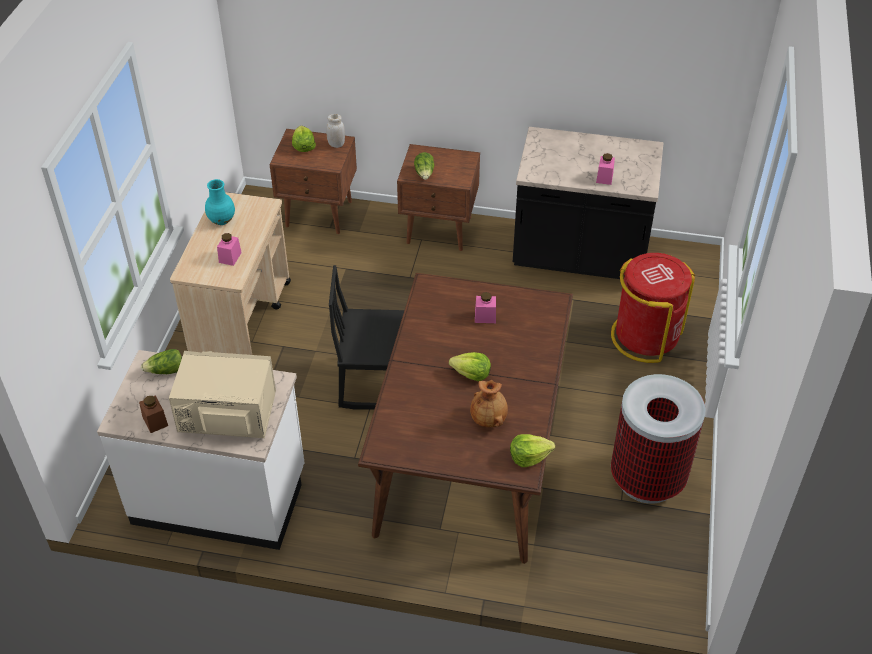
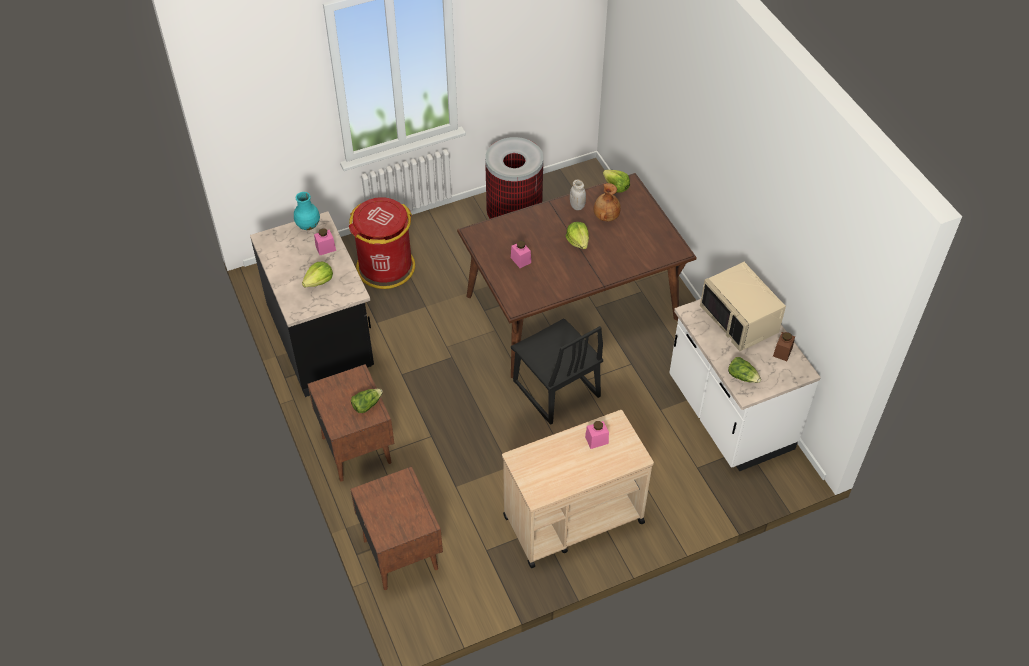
camera: 125 degrees left, 5 degrees up
turquoise vase [205,179,235,225] -> turquoise vase moved to [294,192,320,230]
lettuce [292,126,316,152] -> lettuce moved to [302,262,333,287]
white jar [326,114,345,148] -> white jar moved to [570,180,586,210]

